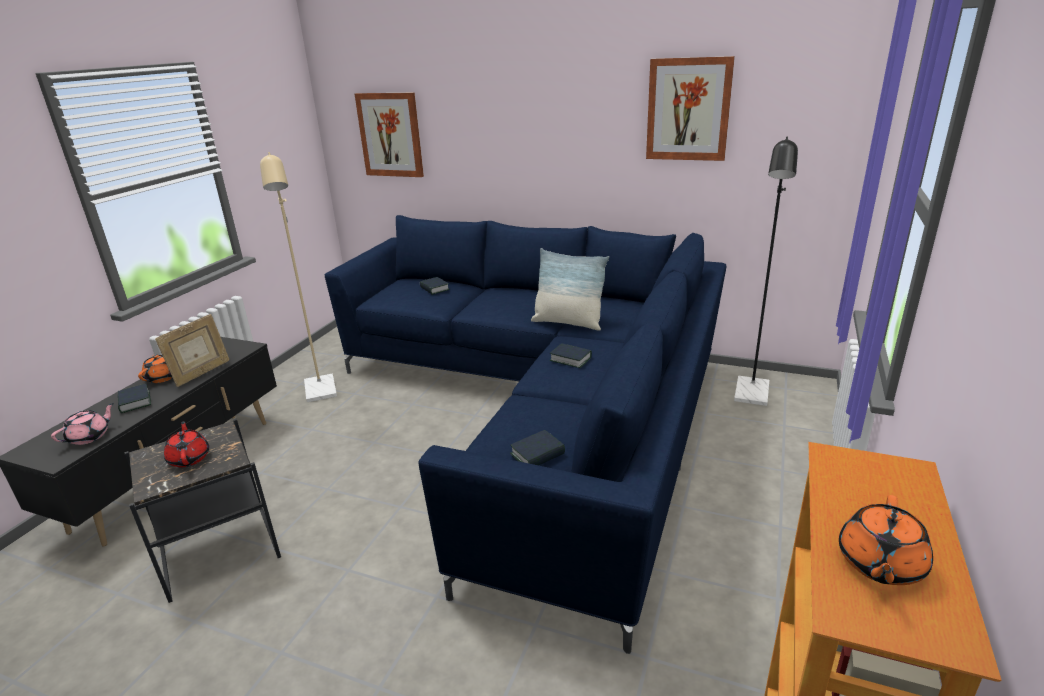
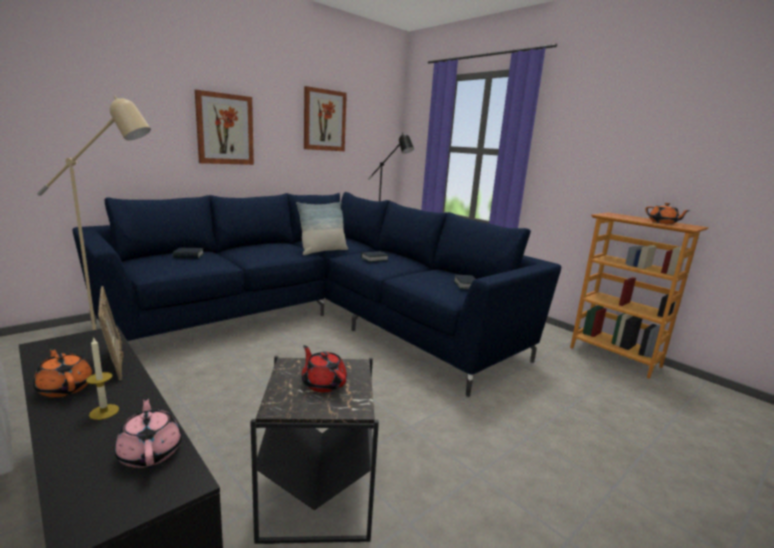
camera: 65 degrees left, 10 degrees down
book [118,384,151,413] -> candle [86,337,119,420]
red teapot [164,421,209,467] -> red teapot turned 45 degrees clockwise [301,345,347,392]
picture [355,93,424,177] -> picture moved to [195,90,254,165]

